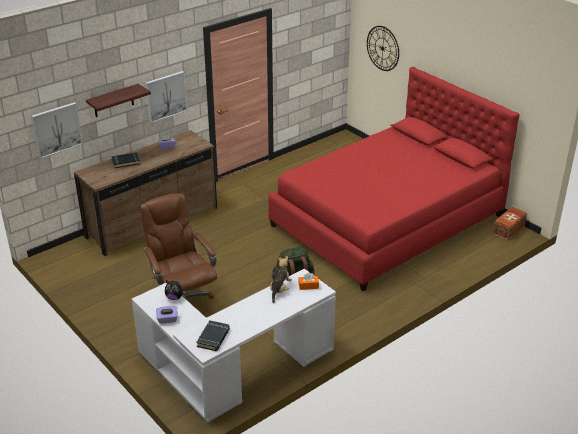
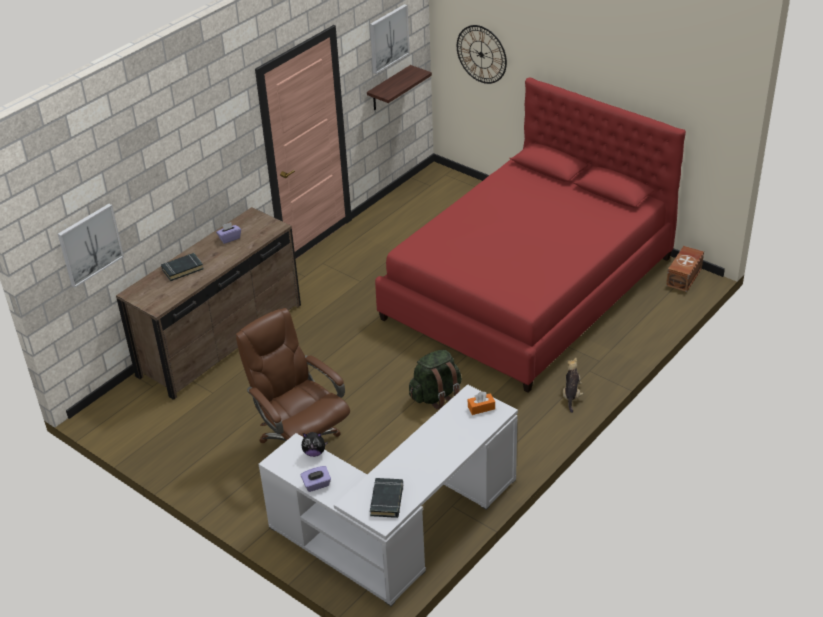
camera: 10 degrees left, 5 degrees up
shelf [86,84,151,117] -> shelf moved to [367,65,432,110]
picture [146,71,188,123] -> picture moved to [370,4,410,74]
plush toy [270,256,292,303] -> plush toy moved to [563,357,584,413]

